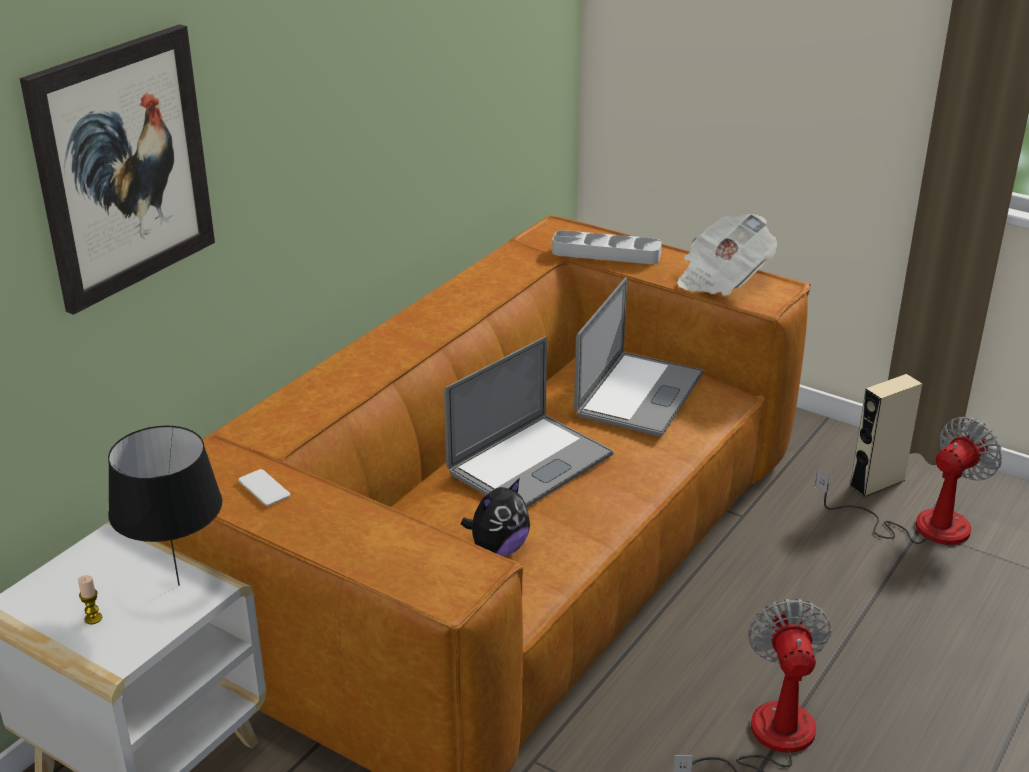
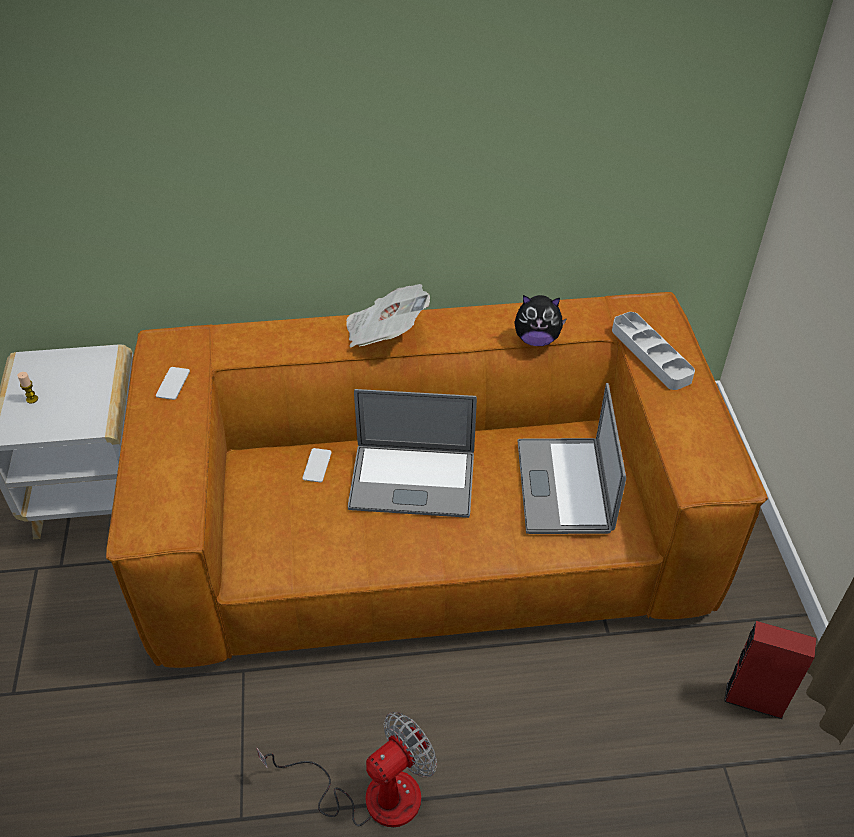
camera: 50 degrees right, 15 degrees up
picture [20,24,215,315] -> none
black table lamp [108,426,223,586] -> none
plush toy [461,478,530,556] -> plush toy moved to [514,295,567,346]
laptop [574,277,704,436] -> laptop turned 105 degrees clockwise [518,383,626,534]
newspaper [677,214,777,296] -> newspaper moved to [346,284,430,347]
fan [815,417,1002,545] -> none
beige speaker [849,374,922,497] -> red speaker [724,621,817,719]
none -> phone [302,448,332,482]

